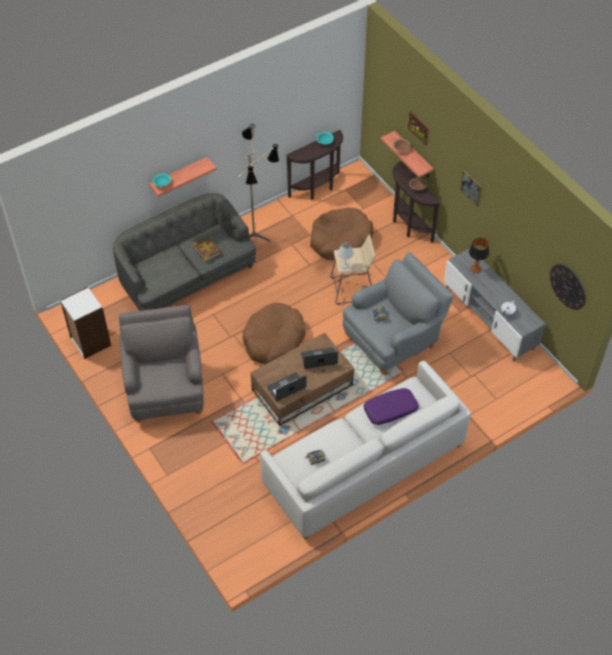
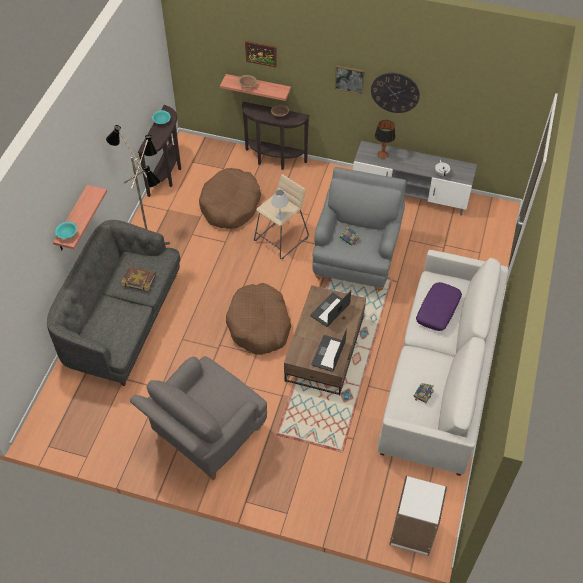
camera: 40 degrees left, 0 degrees up
white bookcase [60,287,111,359] -> white bookcase moved to [389,476,447,556]
grey armchair [119,304,204,423] -> grey armchair turned 90 degrees counterclockwise [130,356,267,480]
wall clock [550,264,586,310] -> wall clock moved to [371,73,420,113]

